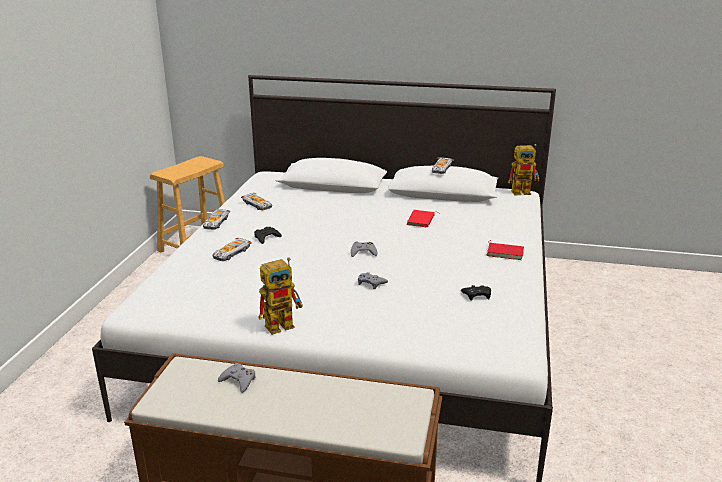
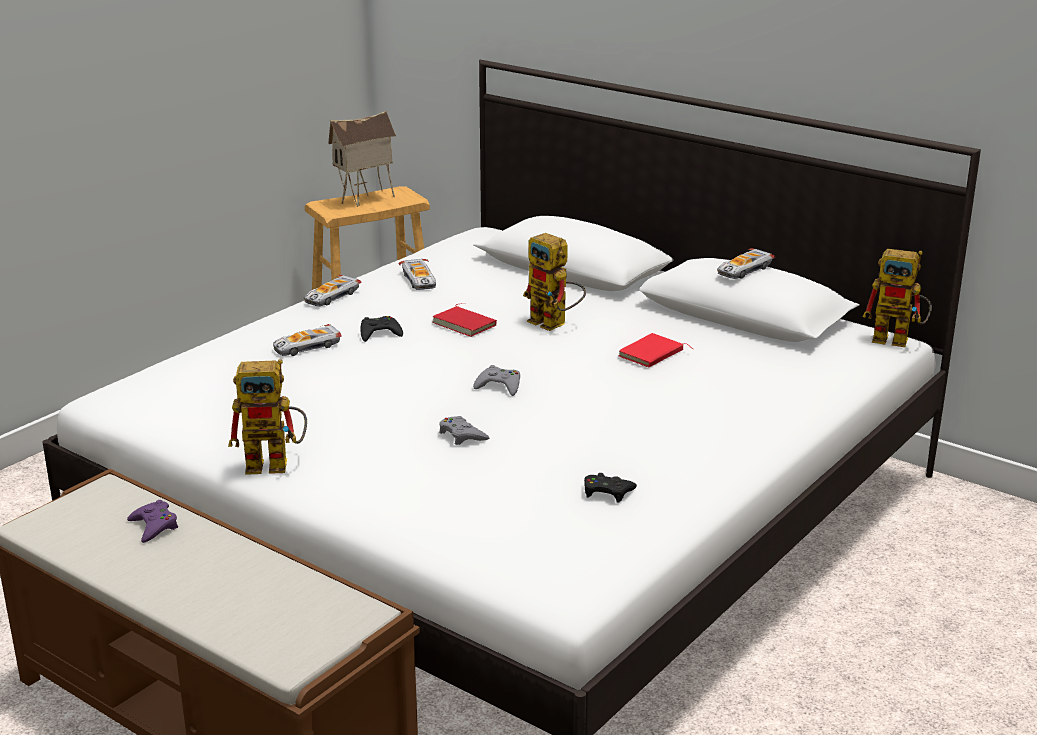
camera: 25 degrees right, 0 degrees up
grey game controller [218,363,256,393] -> purple game controller [127,500,178,543]
red book [486,240,524,260] -> red book moved to [433,303,497,337]
none -> toy house [328,111,396,207]
none -> toy robot [523,233,586,331]

